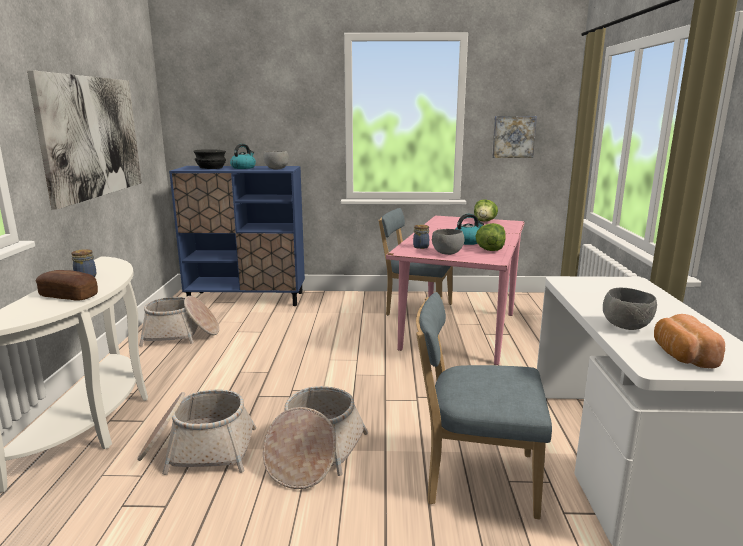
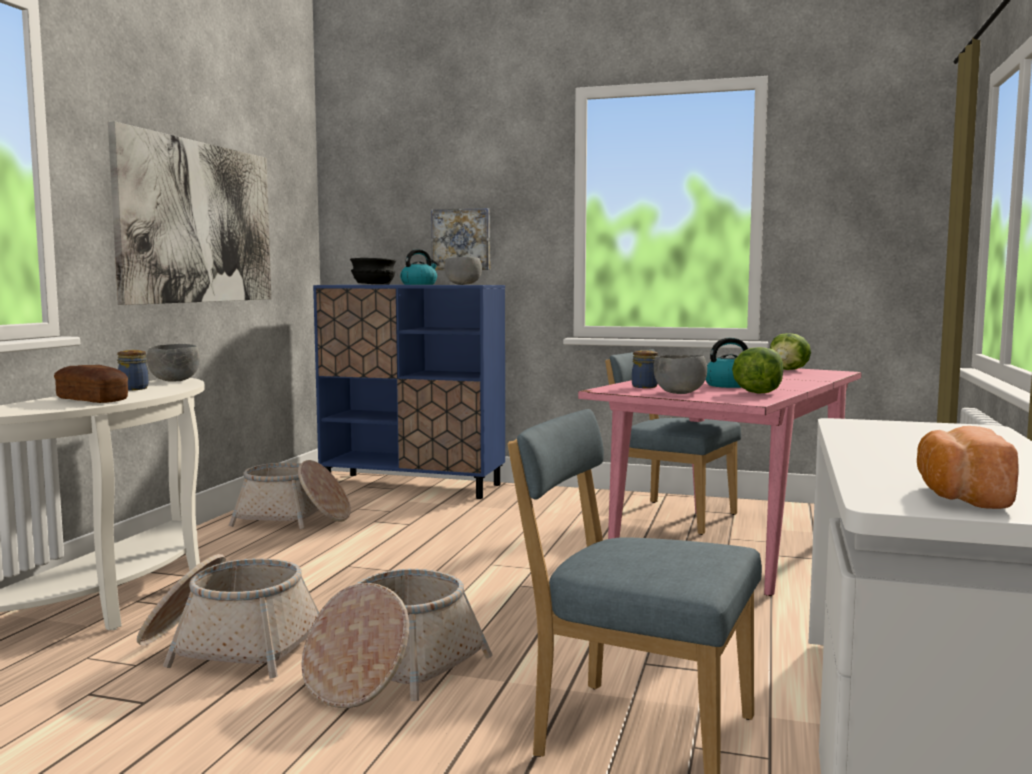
camera: 15 degrees right, 10 degrees down
picture [492,116,537,158] -> picture moved to [431,208,490,270]
grey bowl [603,287,657,330] -> grey bowl moved to [147,344,200,382]

